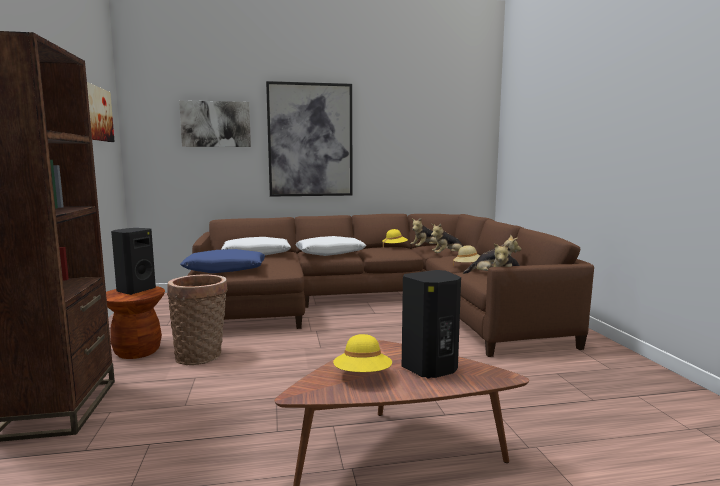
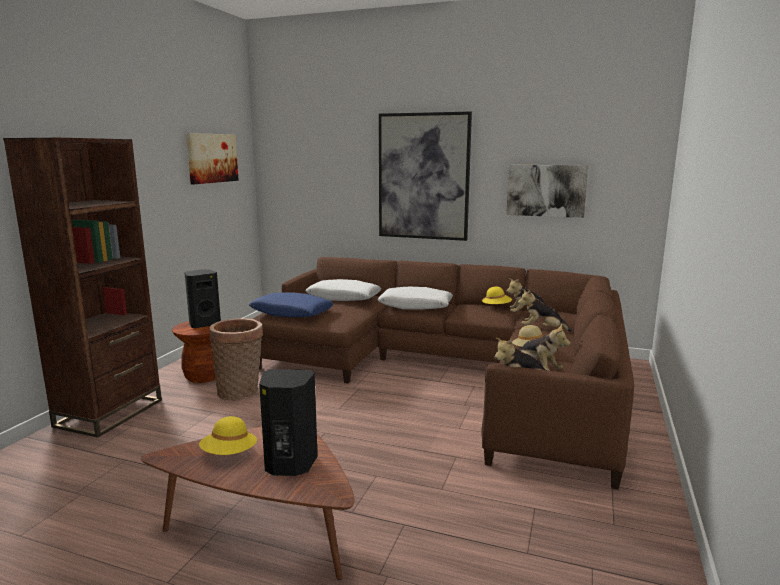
camera: 30 degrees right, 5 degrees up
picture [179,100,251,147] -> picture moved to [506,165,589,218]

